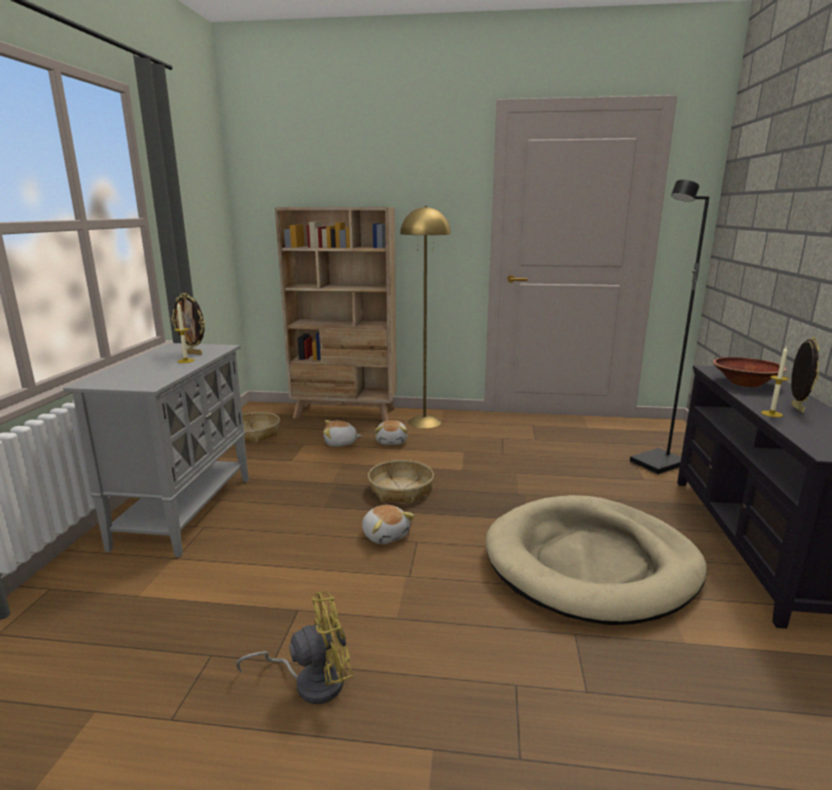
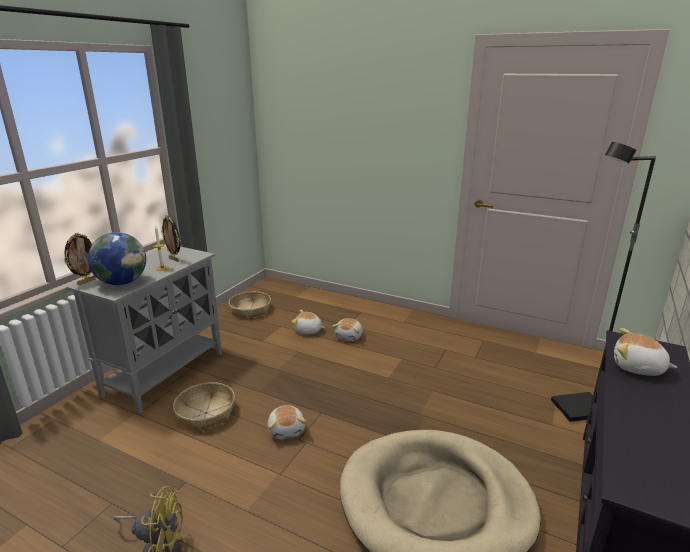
camera: 20 degrees right, 5 degrees up
beige bookcase [275,207,397,422] -> none
basket [368,460,434,504] -> basket moved to [173,382,235,432]
yellow floor lamp [400,206,451,428] -> none
brown bowl [713,357,787,387] -> plush toy [614,328,677,376]
candle [761,347,789,417] -> none
picture frame [791,337,820,413] -> picture frame moved to [64,233,96,285]
none -> globe [88,232,146,285]

